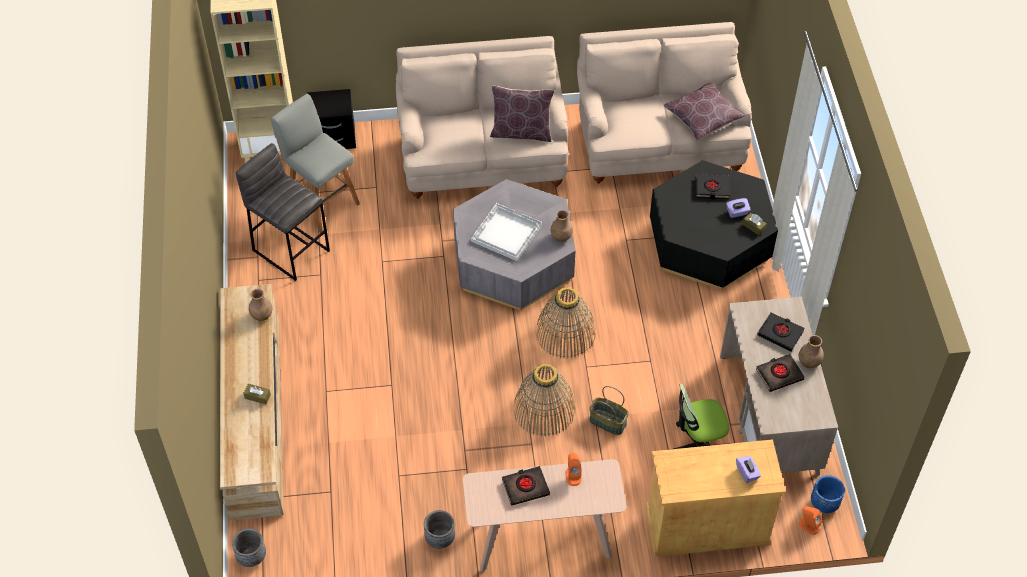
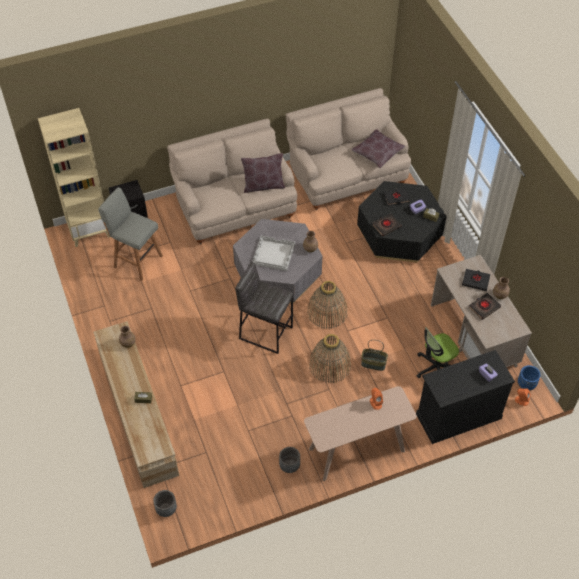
camera: 15 degrees left, 0 degrees up
grey stool [236,143,330,281] -> grey stool moved to [235,262,293,354]
black book [502,466,550,505] -> black book moved to [373,214,402,236]
beige cabinet [646,439,786,557] -> black cabinet [416,350,515,444]

